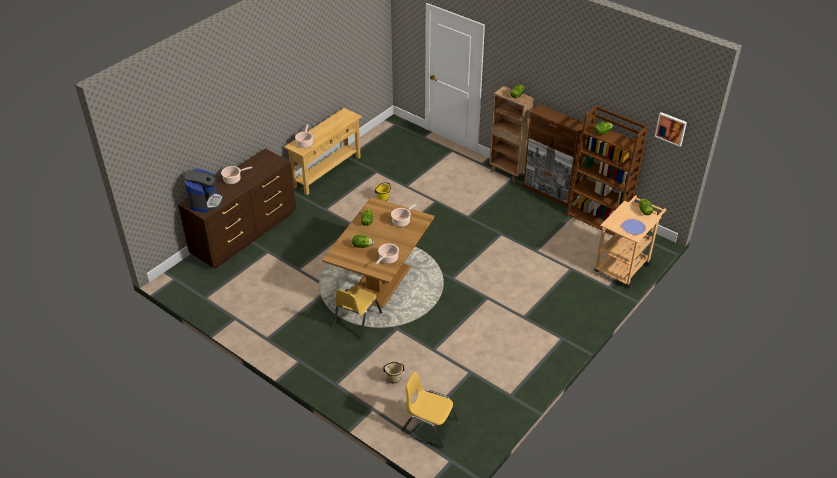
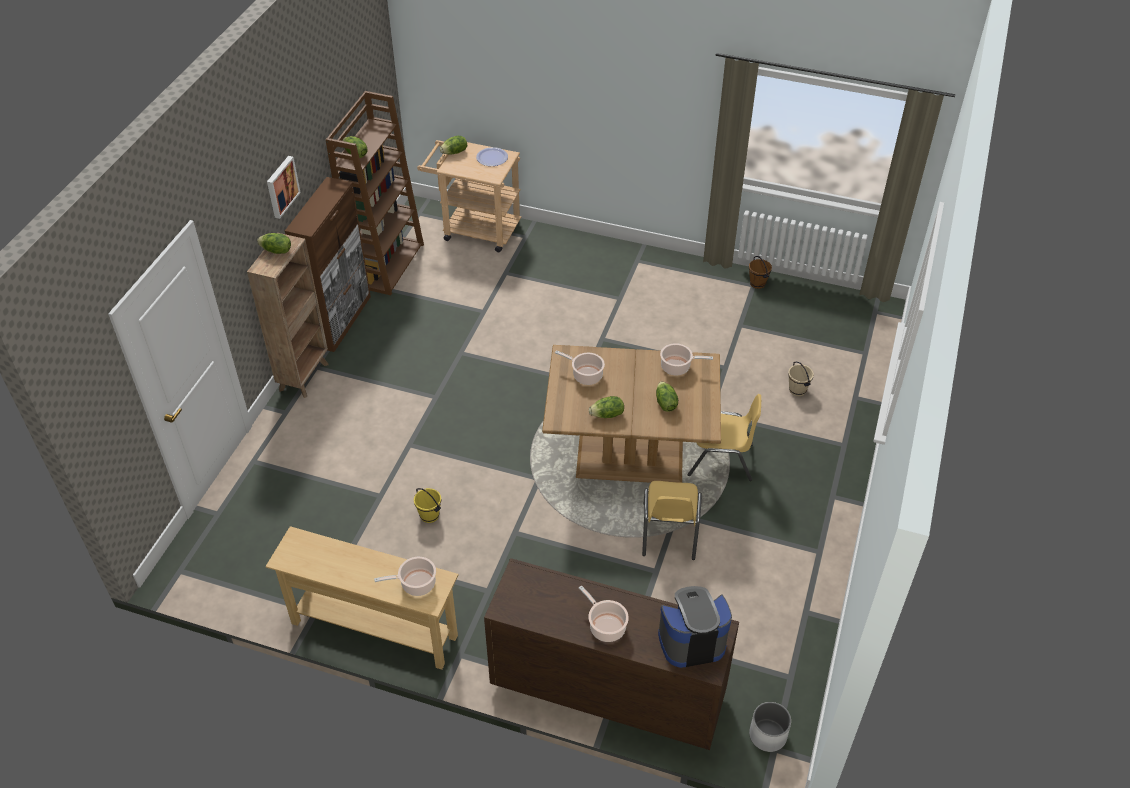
camera: 110 degrees left, 5 degrees up
yellow chair [402,372,458,448] -> yellow chair moved to [642,481,702,560]
picture [655,112,687,147] -> picture moved to [267,156,301,219]
none -> brown bucket [749,256,772,289]
none -> white planter [749,702,791,752]

